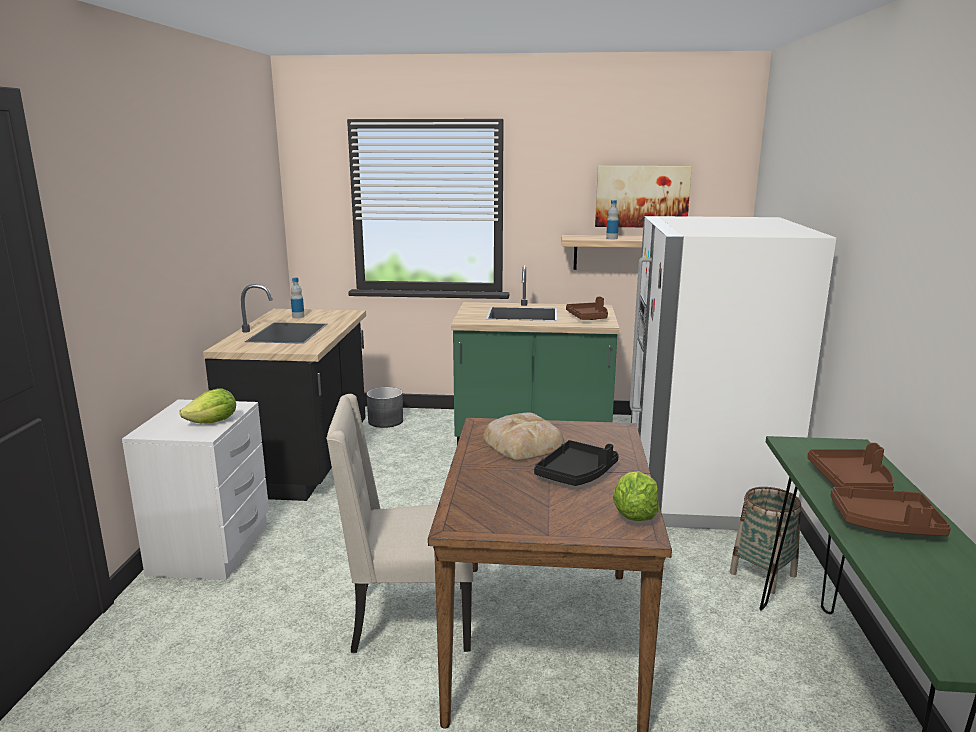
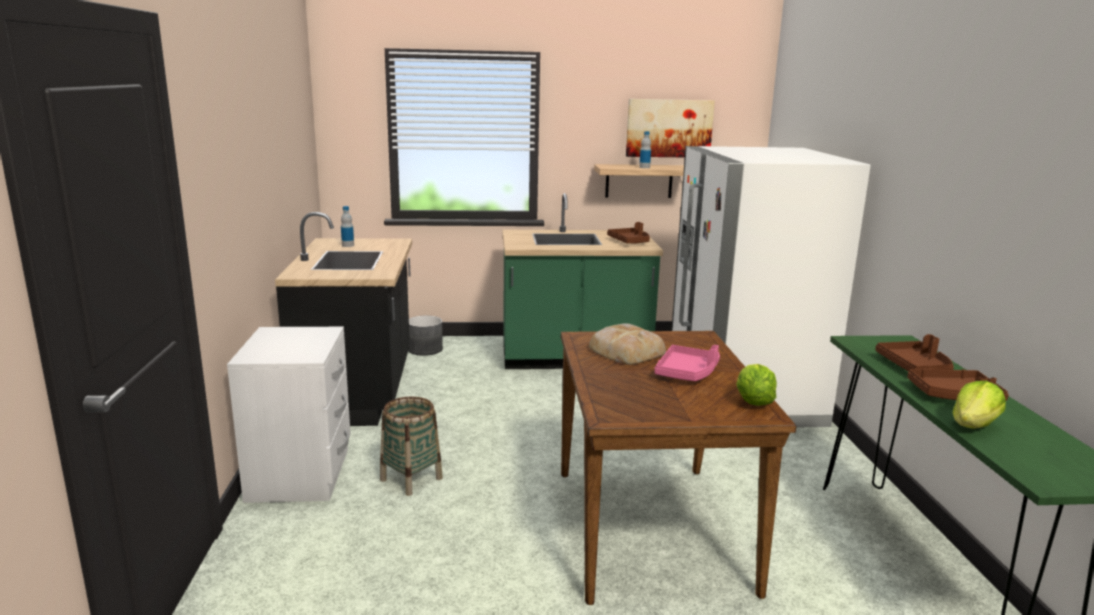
camera: 10 degrees left, 0 degrees up
lettuce [179,389,236,423] -> lettuce moved to [953,381,1006,429]
beige chair [326,394,473,653] -> none
black tray [534,440,619,486] -> pink tray [654,345,720,381]
basket [729,487,802,594] -> basket moved to [380,397,443,496]

